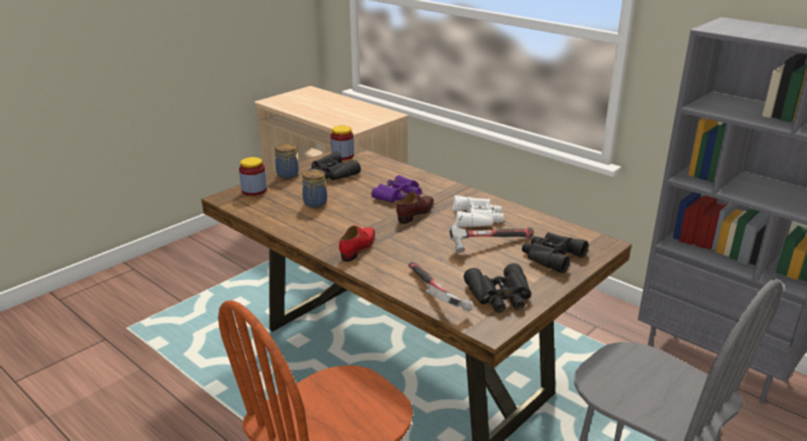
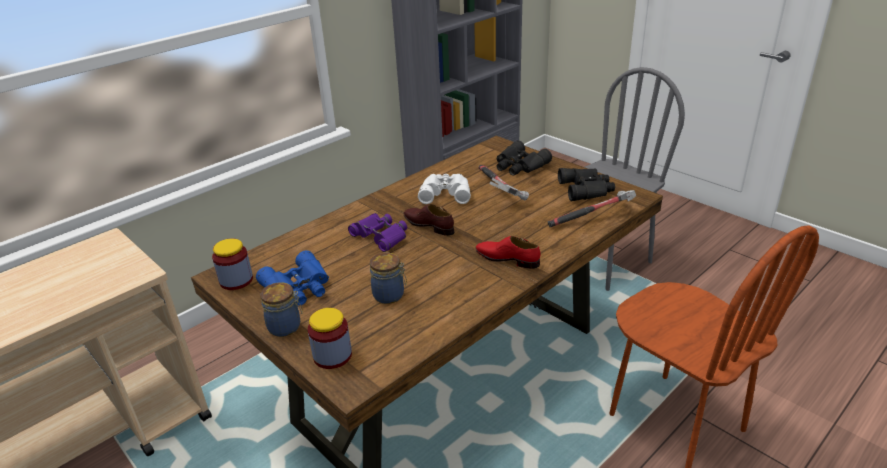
camera: 85 degrees left, 5 degrees up
black binoculars [309,151,361,180] -> blue binoculars [256,250,329,305]

